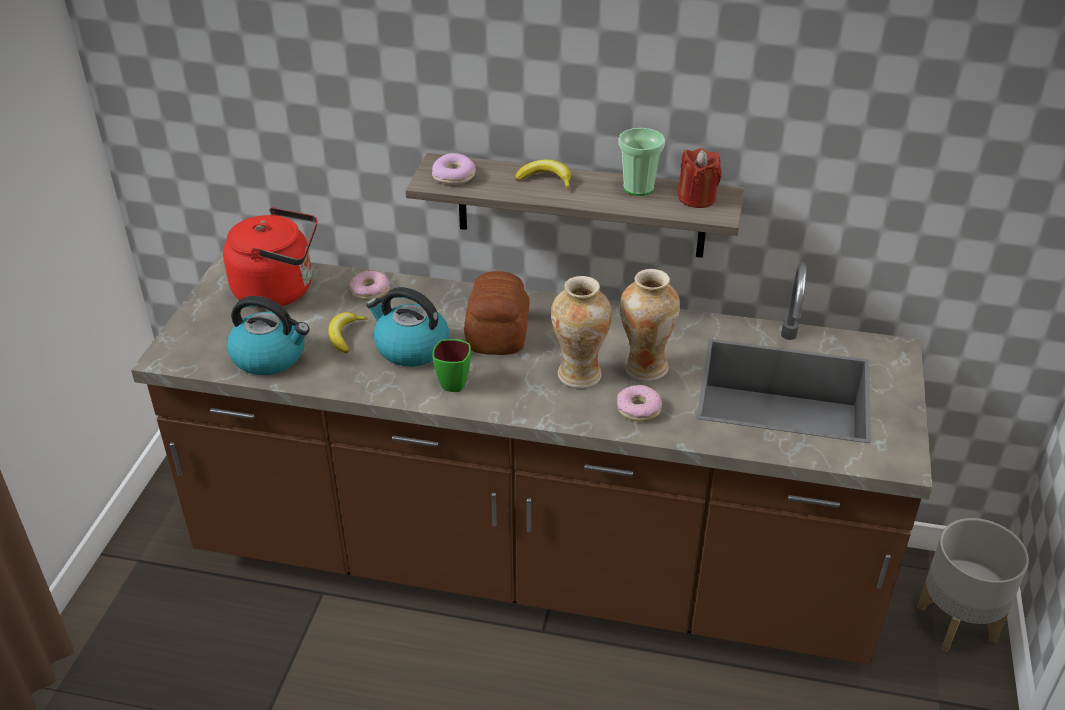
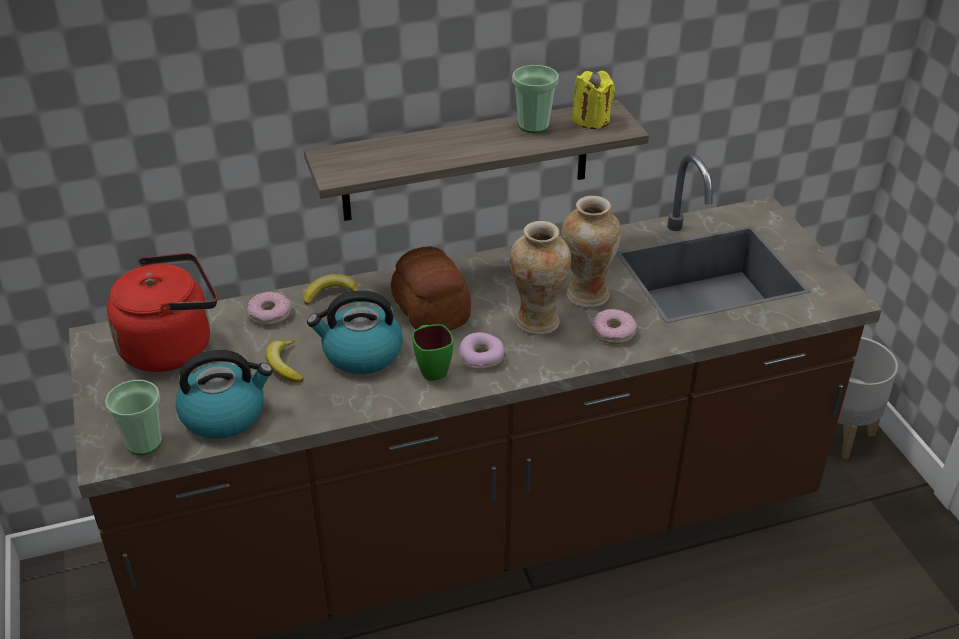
camera: 30 degrees left, 0 degrees up
donut [432,153,476,184] -> donut moved to [458,332,504,369]
banana [515,160,571,190] -> banana moved to [304,274,358,305]
red candle [678,148,721,208] -> yellow candle [572,71,615,129]
none -> cup [105,380,162,455]

